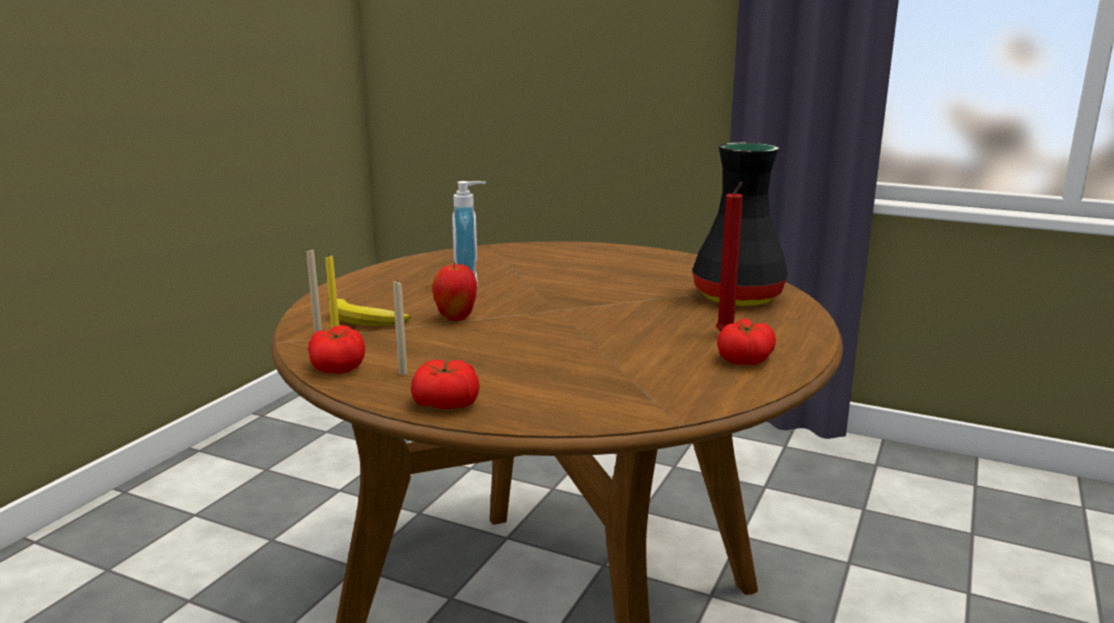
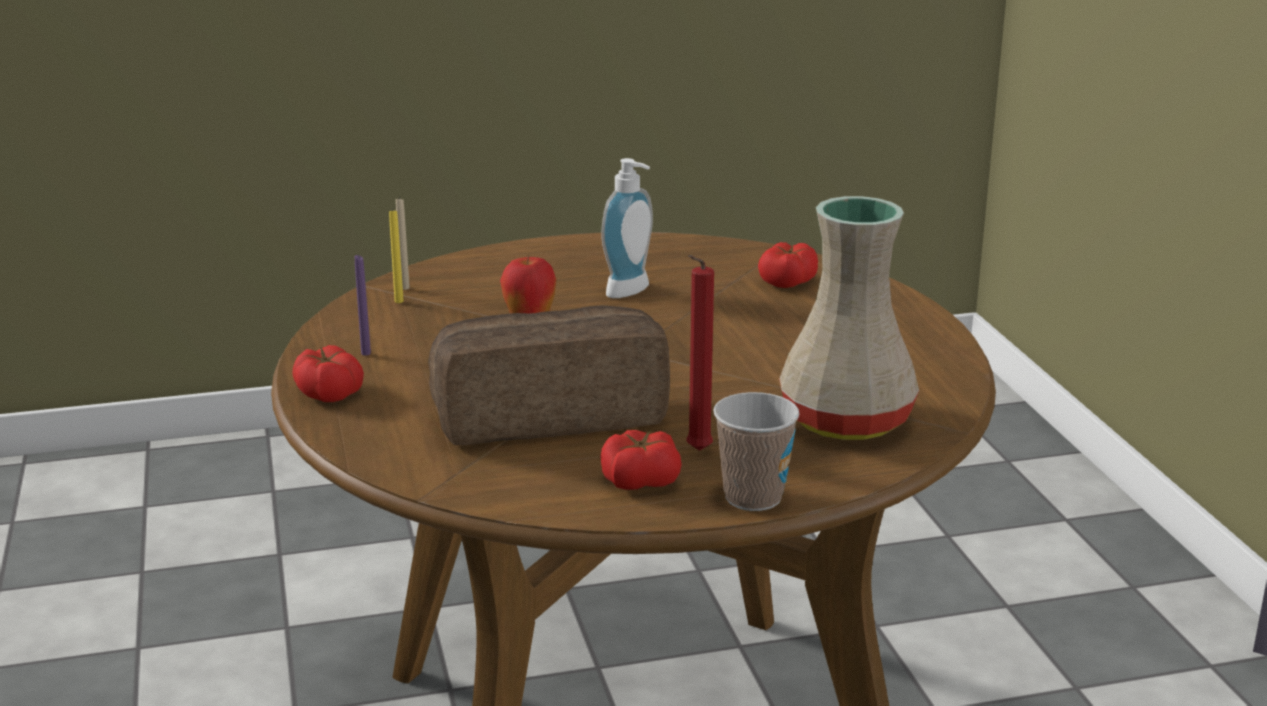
camera: 50 degrees right, 5 degrees up
tomato [308,325,365,374] -> tomato moved to [758,242,818,288]
banana [337,299,411,326] -> none
beige candle [393,281,407,375] -> purple candle [355,254,371,356]
black vase [692,143,788,306] -> beige vase [779,196,919,440]
none -> bread [428,305,670,445]
none -> cup [713,392,799,511]

